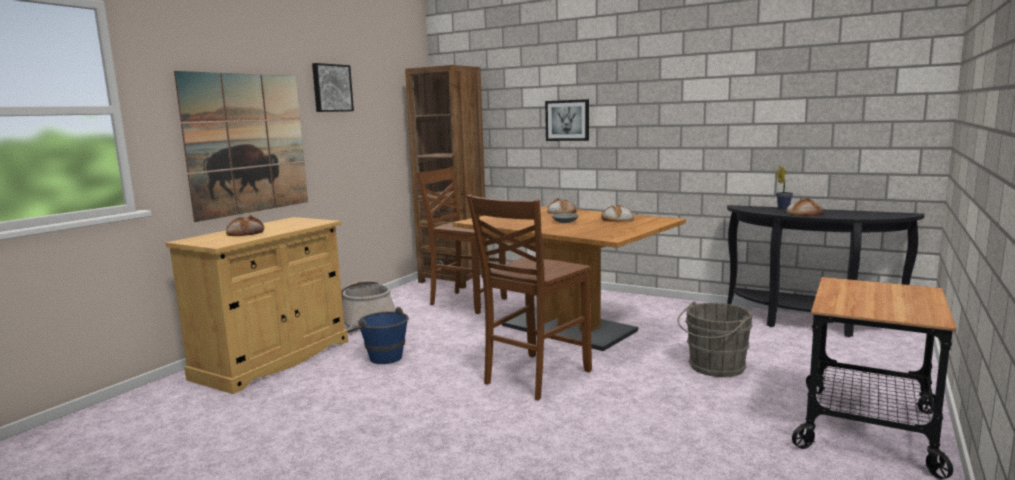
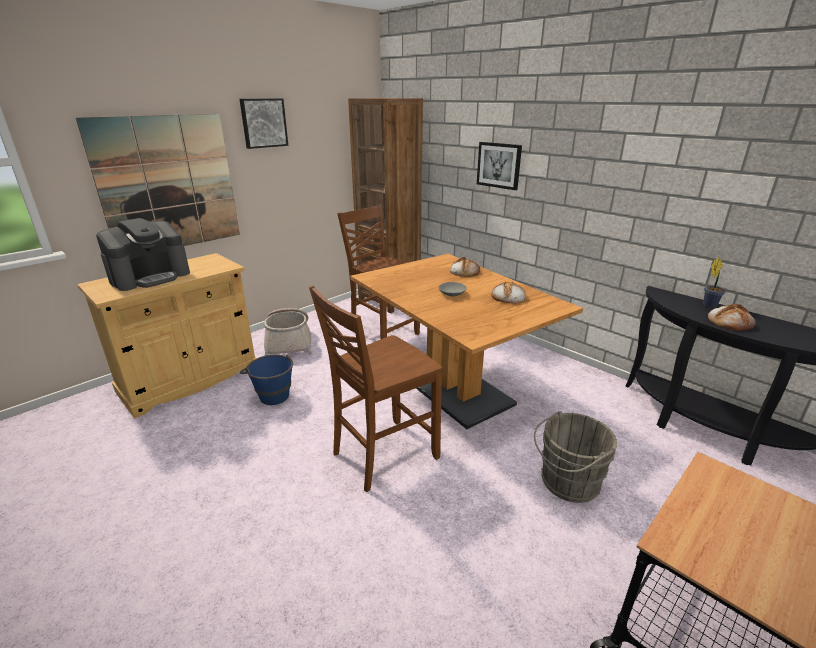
camera: 15 degrees right, 15 degrees up
bread [226,216,264,236] -> coffee machine [96,218,190,291]

